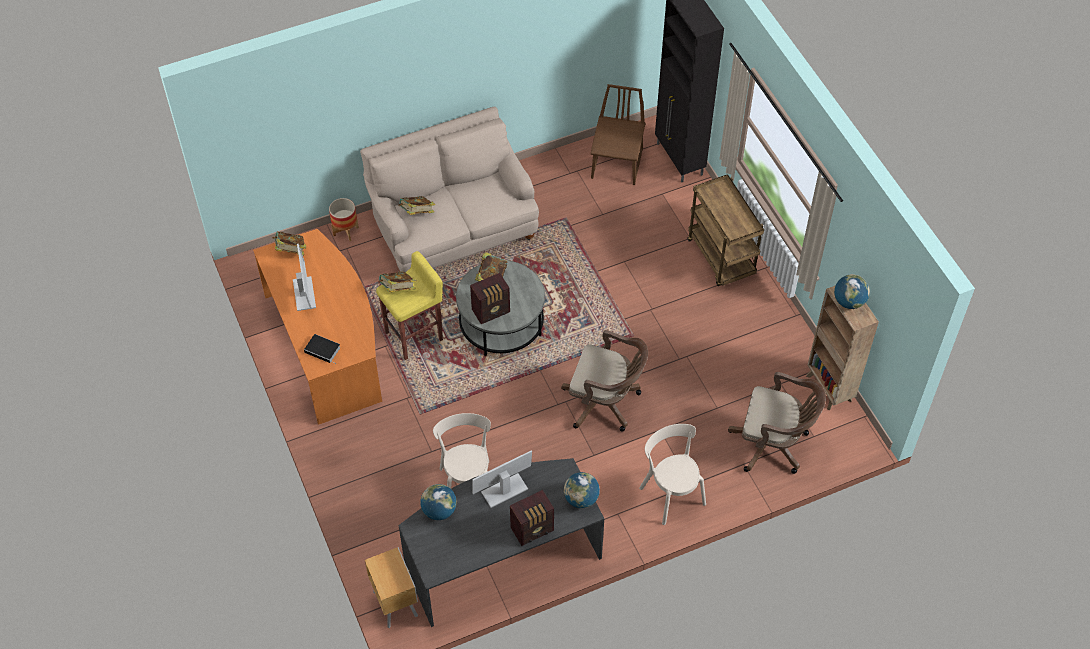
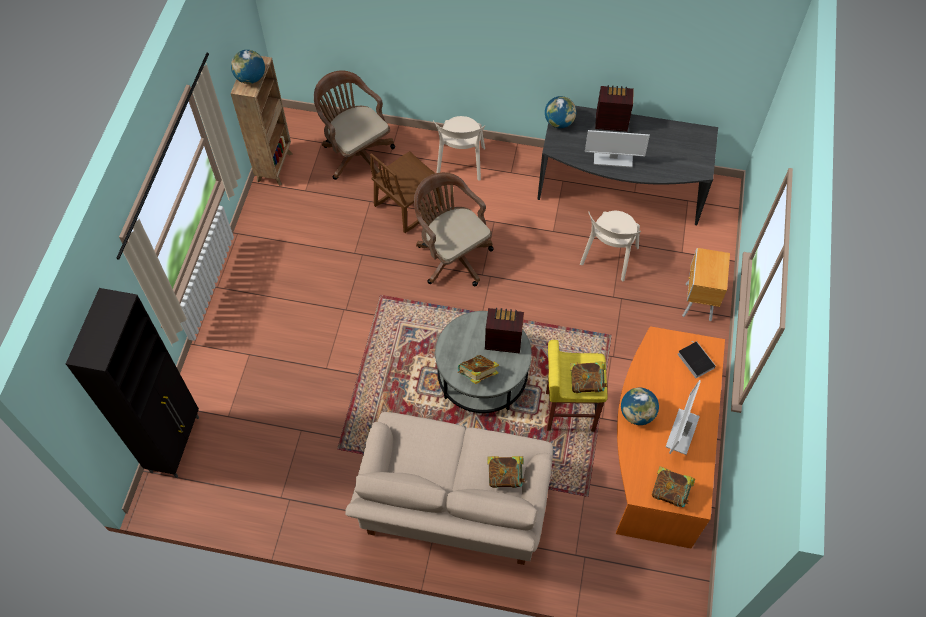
camera: 145 degrees left, 5 degrees up
planter [329,198,359,241] -> none
brown nightstand [365,547,418,628] -> brown nightstand moved to [682,248,730,321]
globe [420,484,457,520] -> globe moved to [621,388,659,425]
brown chair [591,84,645,185] -> brown chair moved to [370,151,442,233]
brown cart [687,174,764,286] -> none

